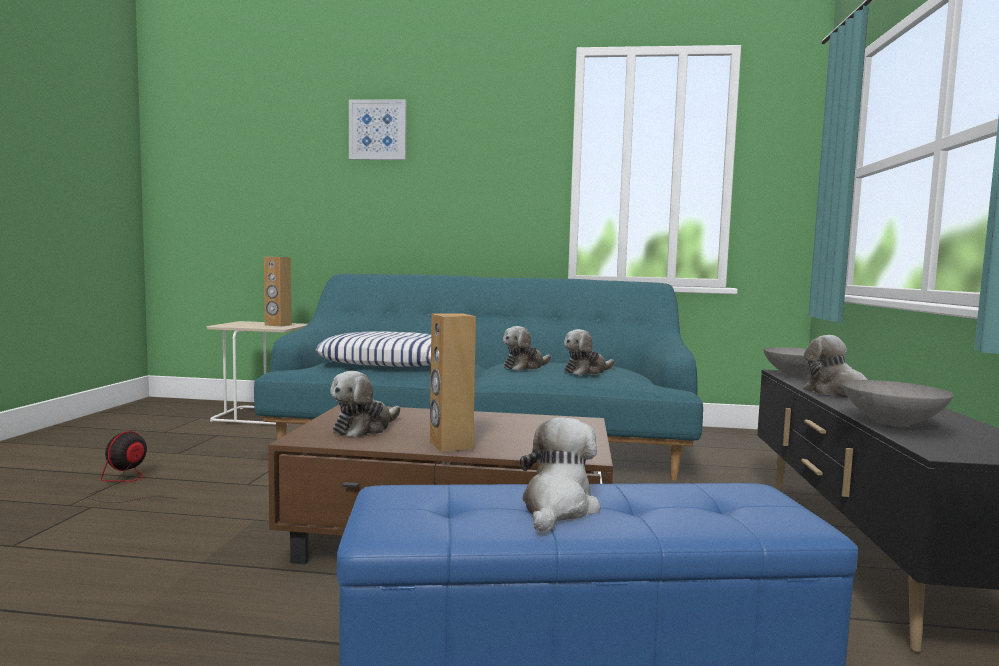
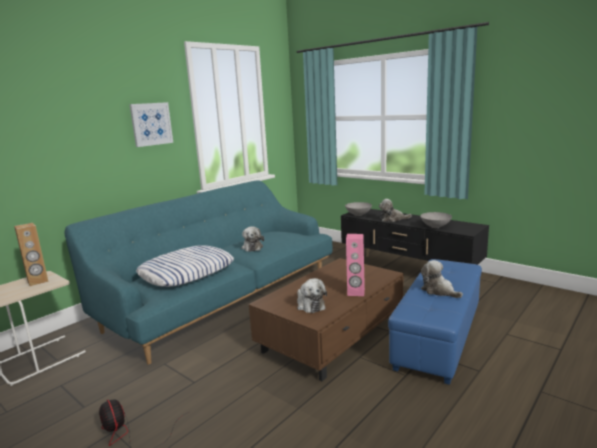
camera: 55 degrees left, 10 degrees up
picture [349,99,407,160] -> picture moved to [129,102,173,147]
brown speaker [430,313,476,452] -> pink speaker [346,234,365,296]
plush toy [564,329,614,375] -> none

